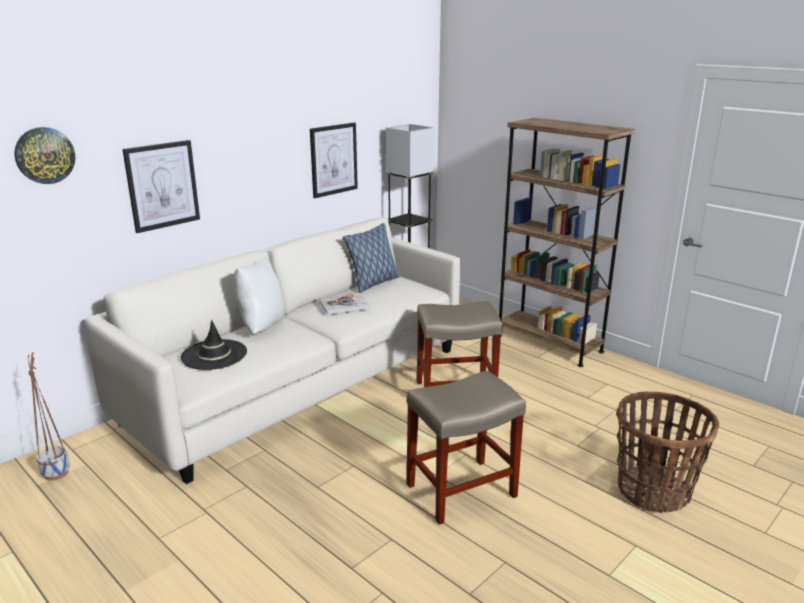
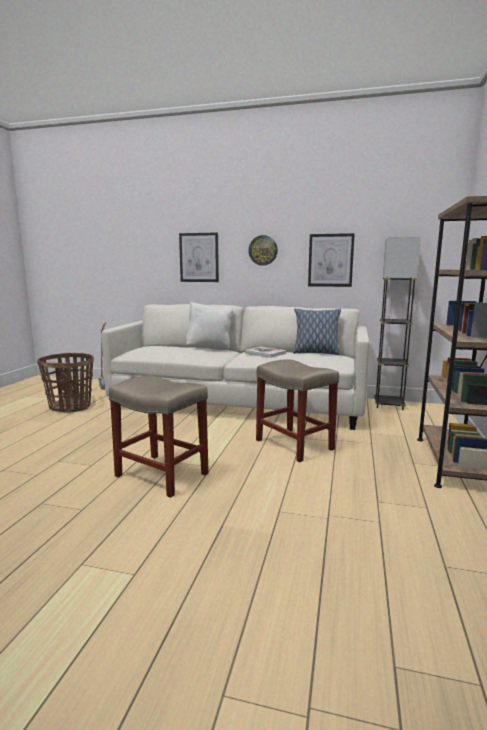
camera: 60 degrees right, 10 degrees down
wall clock [14,127,75,184] -> wall clock moved to [249,235,278,266]
black hat [181,320,247,370] -> none
basket [616,392,719,513] -> basket moved to [37,353,94,413]

